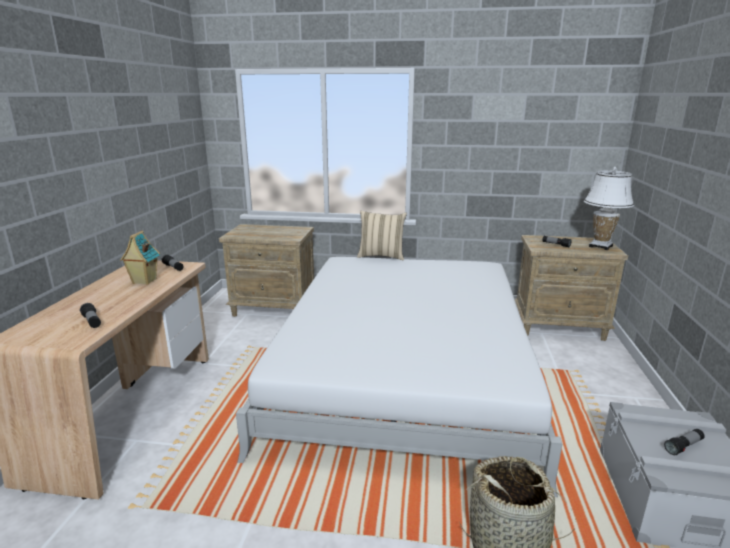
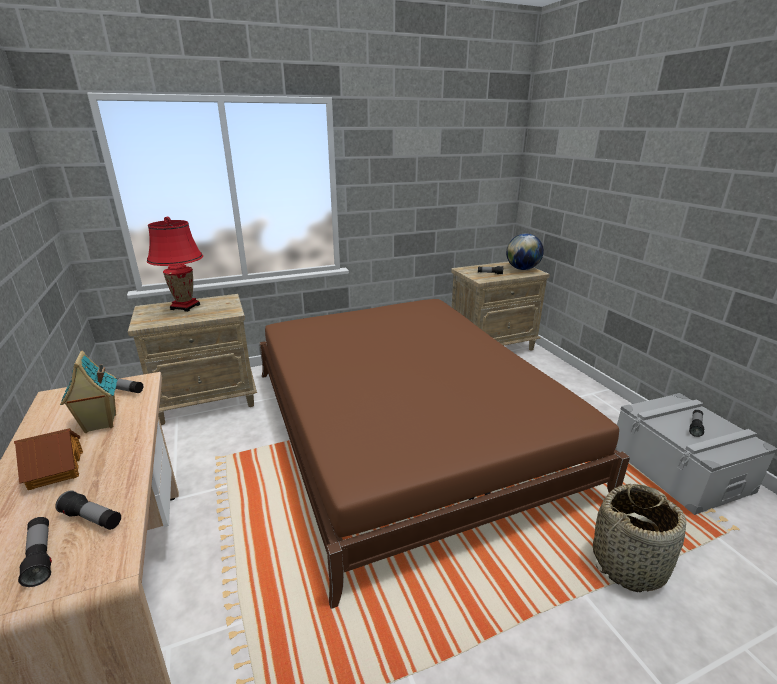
camera: 30 degrees left, 5 degrees up
white bed [236,257,562,497] -> brown bed [259,299,630,609]
beige pillow [357,211,407,260] -> none
white table lamp [584,167,634,250] -> globe [506,234,544,270]
none -> toy house [14,428,83,490]
none -> flashlight [18,517,52,587]
none -> red table lamp [147,216,203,312]

